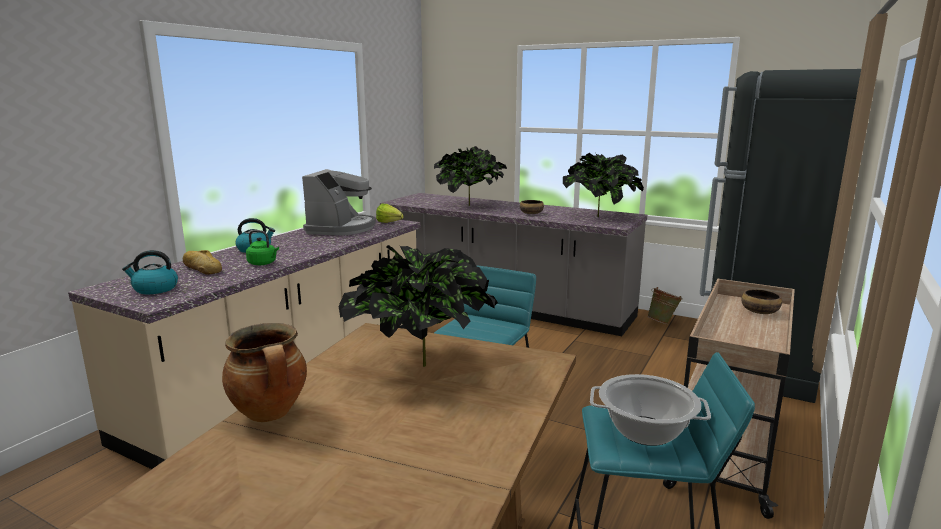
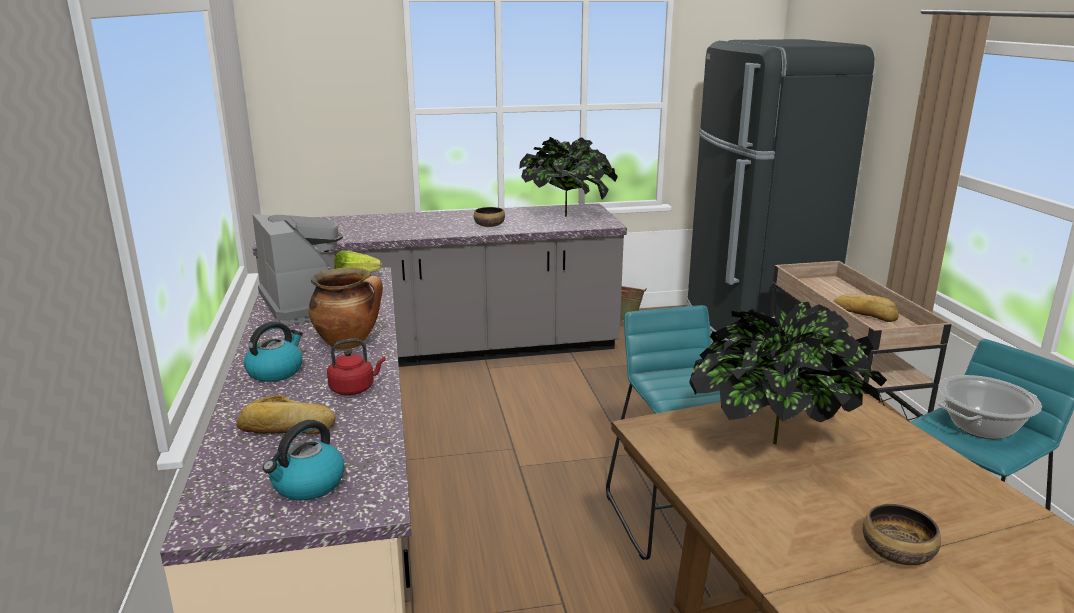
camera: 40 degrees left, 5 degrees up
cooking pot [222,323,307,422] -> cooking pot moved to [309,268,383,350]
green kettle [246,230,279,265] -> red kettle [327,338,386,395]
potted plant [434,146,507,206] -> none
bowl [741,289,782,314] -> bowl moved to [863,504,941,565]
none -> bread [833,294,899,322]

